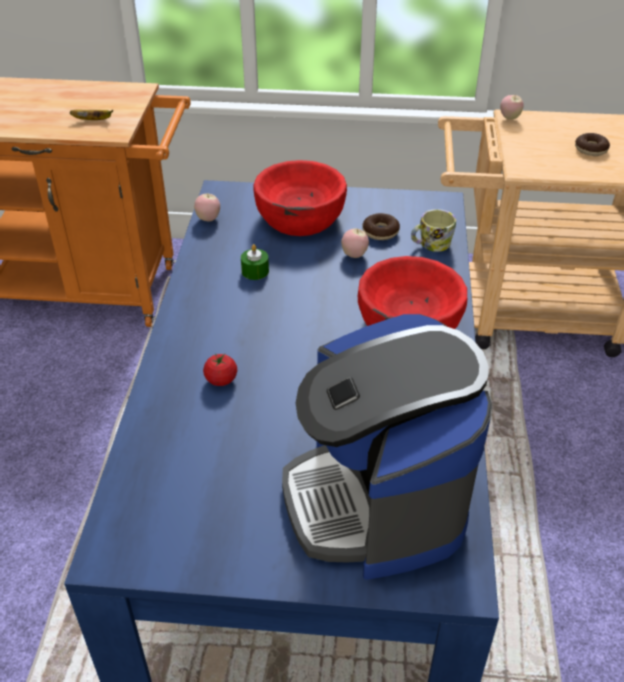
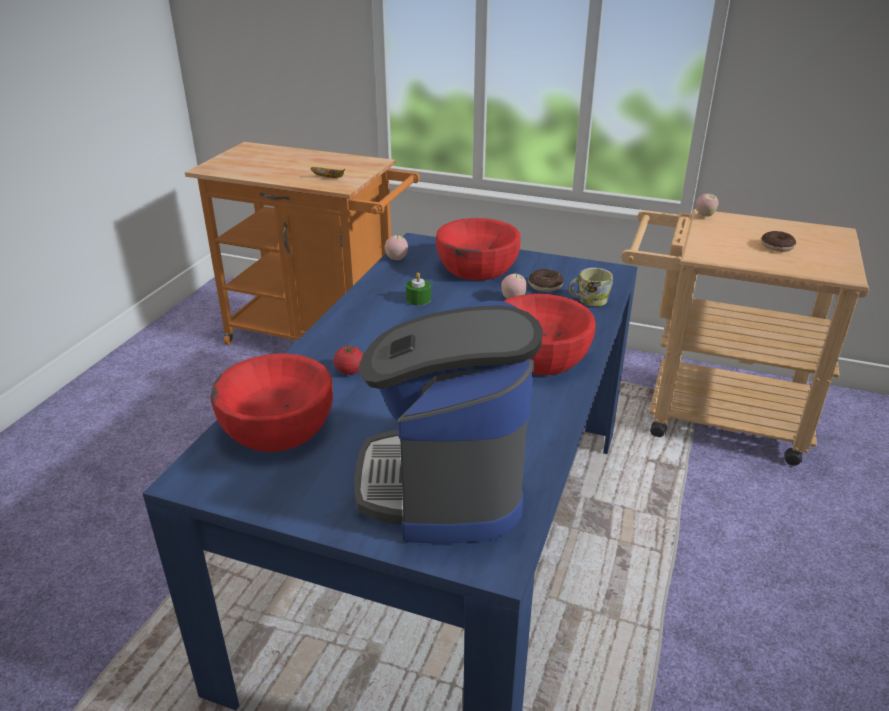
camera: 15 degrees right, 10 degrees down
none -> red bowl [211,353,333,452]

